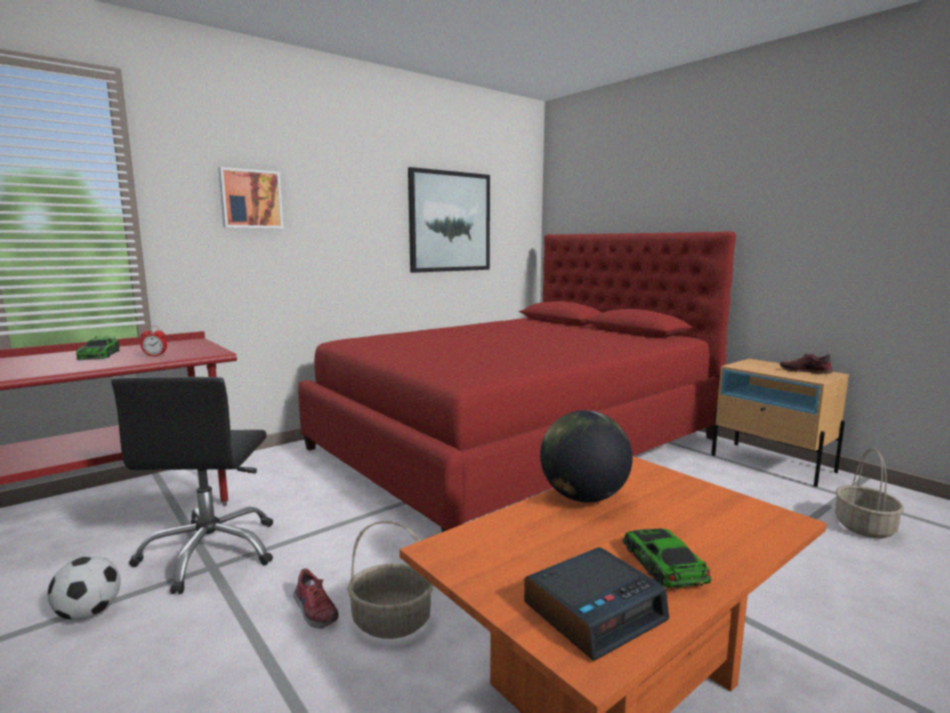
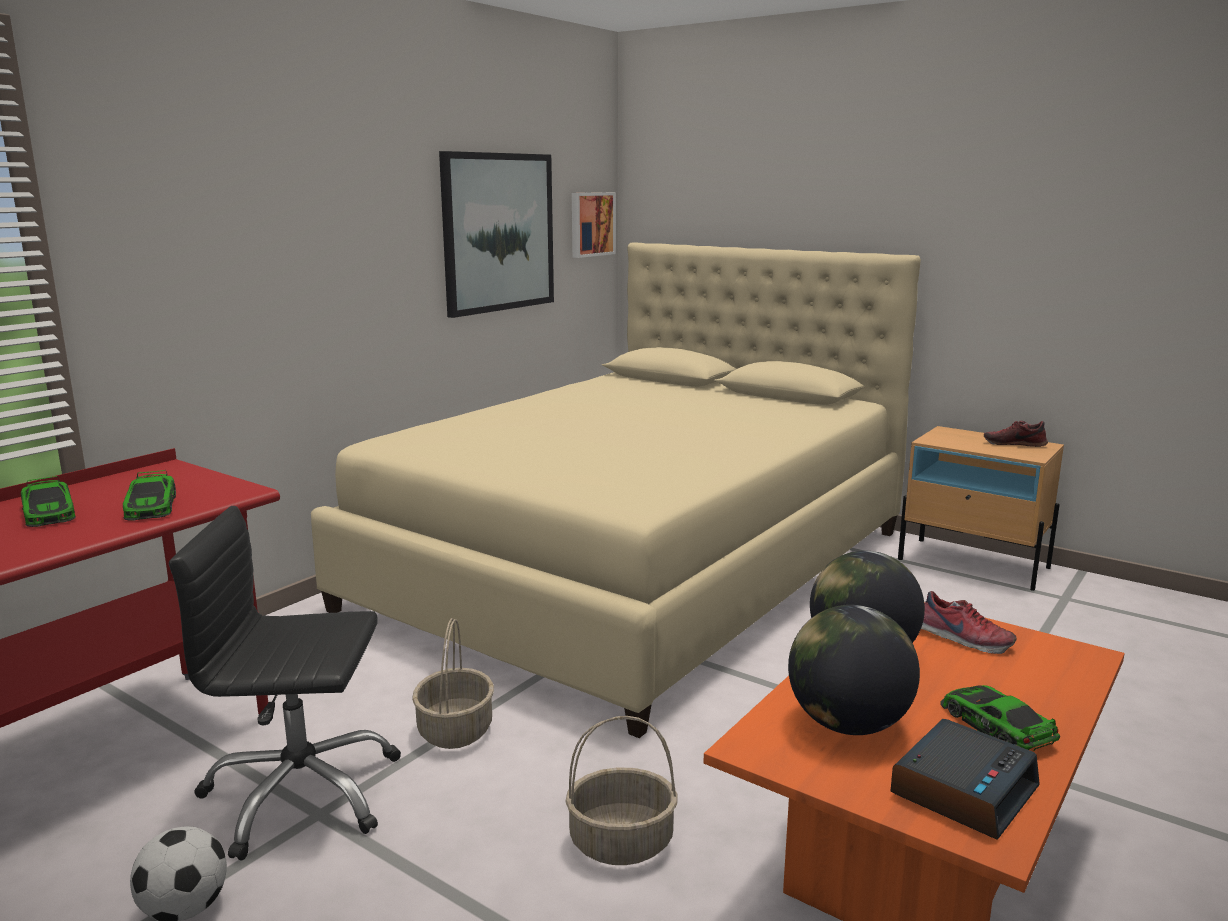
camera: 15 degrees left, 5 degrees up
black office chair [111,377,273,594] -> black office chair turned 105 degrees clockwise [169,506,401,860]
alarm clock [141,326,167,357] -> toy car [123,470,176,521]
picture [218,167,283,229] -> picture moved to [572,192,616,258]
shoe [293,569,339,629] -> shoe moved to [921,591,1017,654]
red bed [298,231,736,532] -> beige bed [311,242,921,738]
basket [835,448,904,539] -> basket moved to [412,618,494,749]
none -> globe [788,605,920,735]

